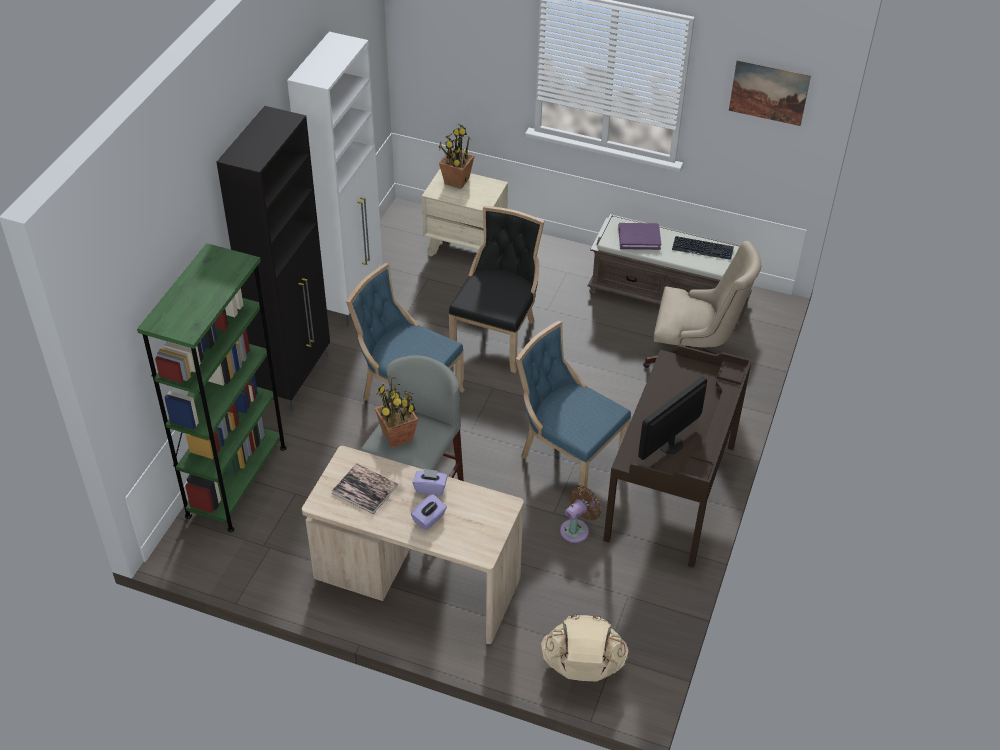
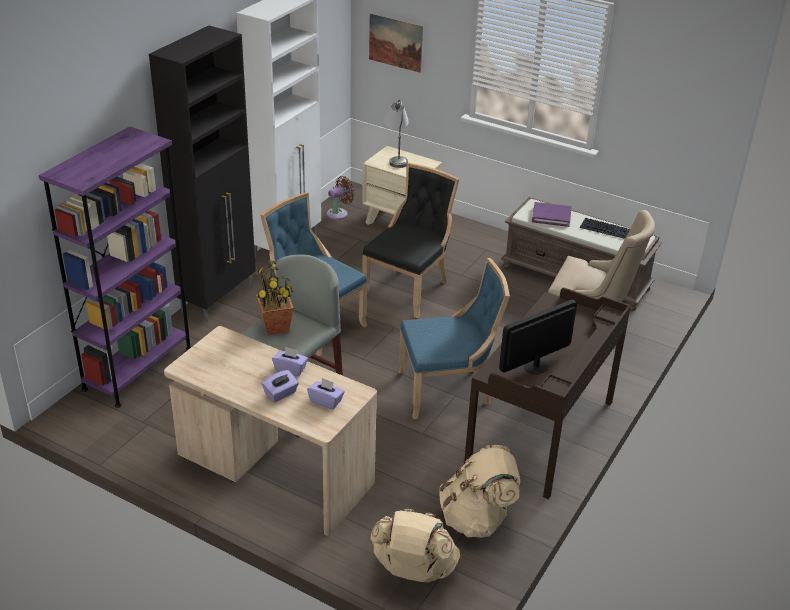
camera: 10 degrees right, 10 degrees down
green bookcase [137,243,287,532] -> purple bookcase [39,126,191,408]
book [332,463,398,514] -> none
potted plant [439,123,475,189] -> grey table lamp [384,100,409,168]
blue chair [516,321,631,496] -> blue chair turned 120 degrees clockwise [398,258,510,419]
brown fan [560,485,602,543] -> brown fan moved to [326,176,355,220]
picture [729,60,811,126] -> picture moved to [369,13,423,73]
none -> purple tissue box [307,378,345,410]
none -> beige backpack [439,445,520,538]

